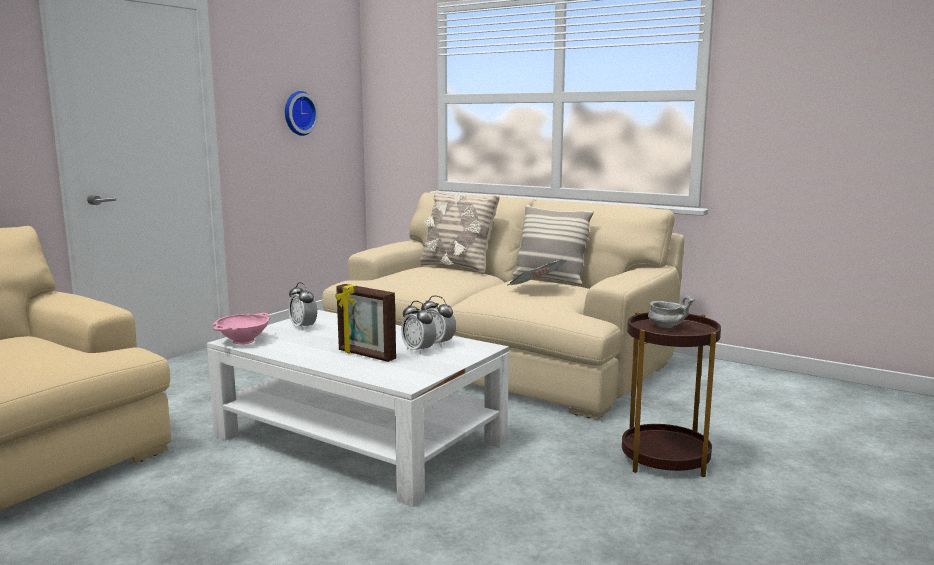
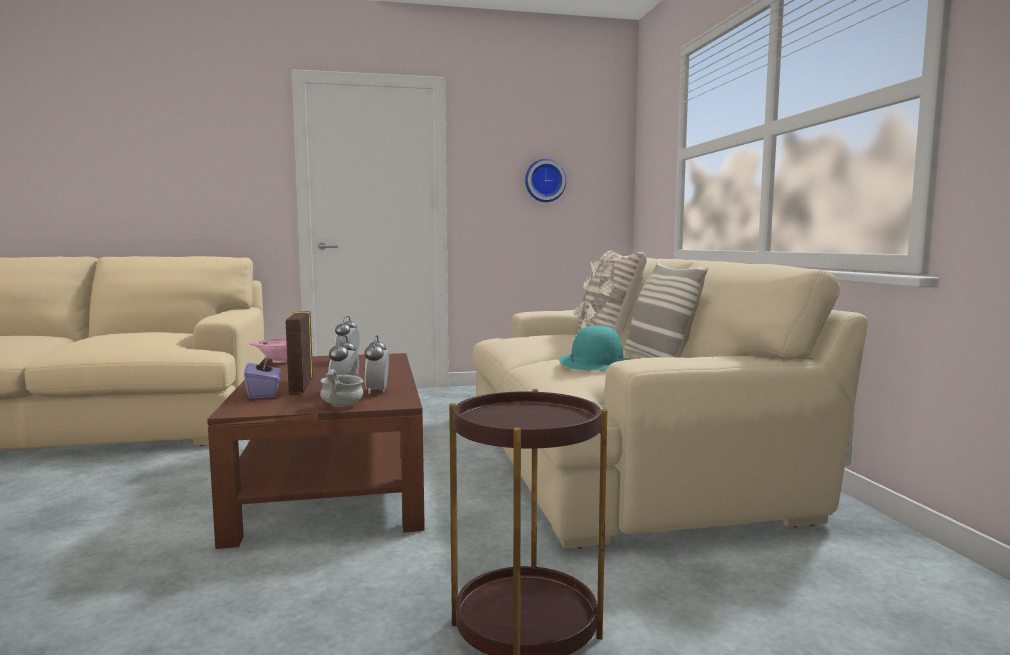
camera: 45 degrees right, 5 degrees down
white coffee table [207,310,509,507] -> brown coffee table [207,353,425,549]
newspaper [507,259,567,286] -> turquoise hat [559,325,630,371]
grey bowl [648,296,695,328] -> grey bowl moved to [320,369,364,407]
none -> purple tissue box [244,355,282,399]

